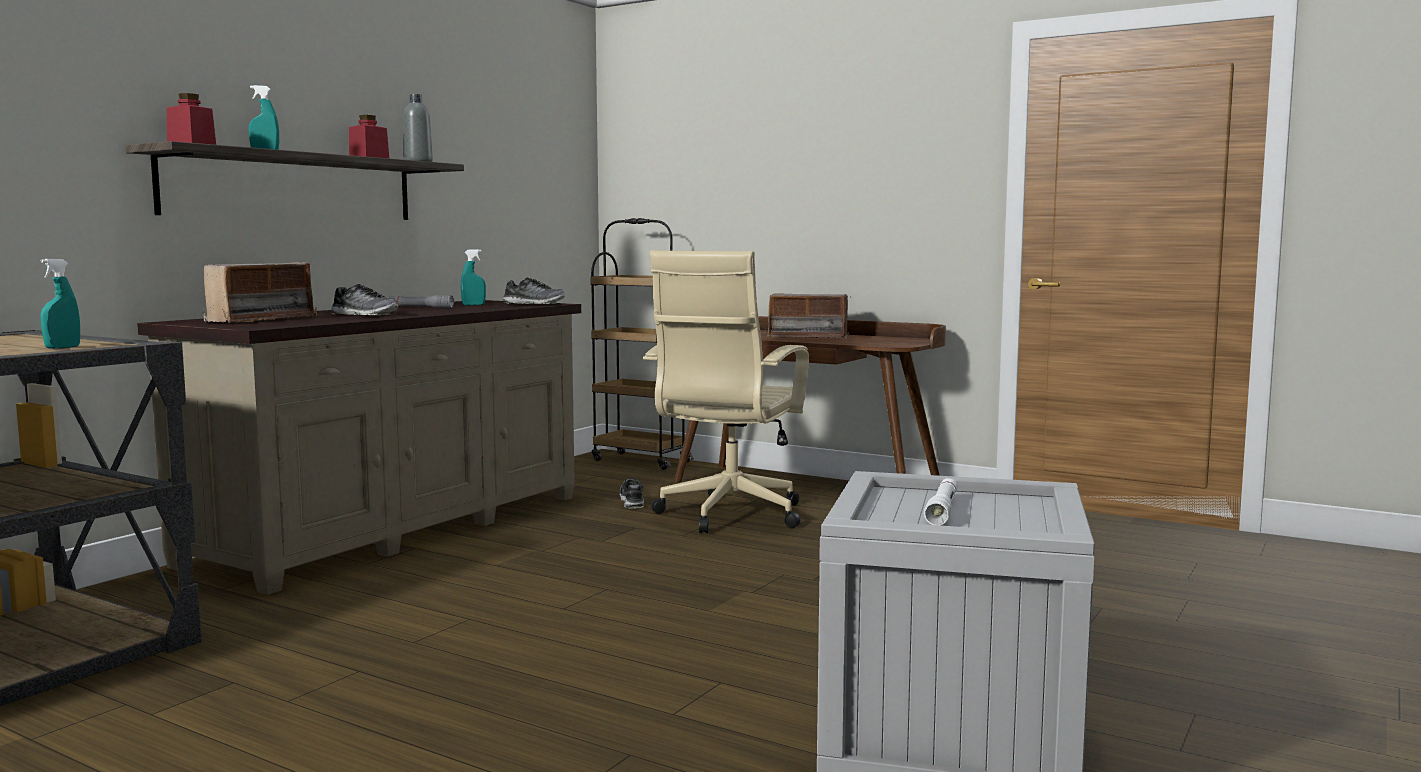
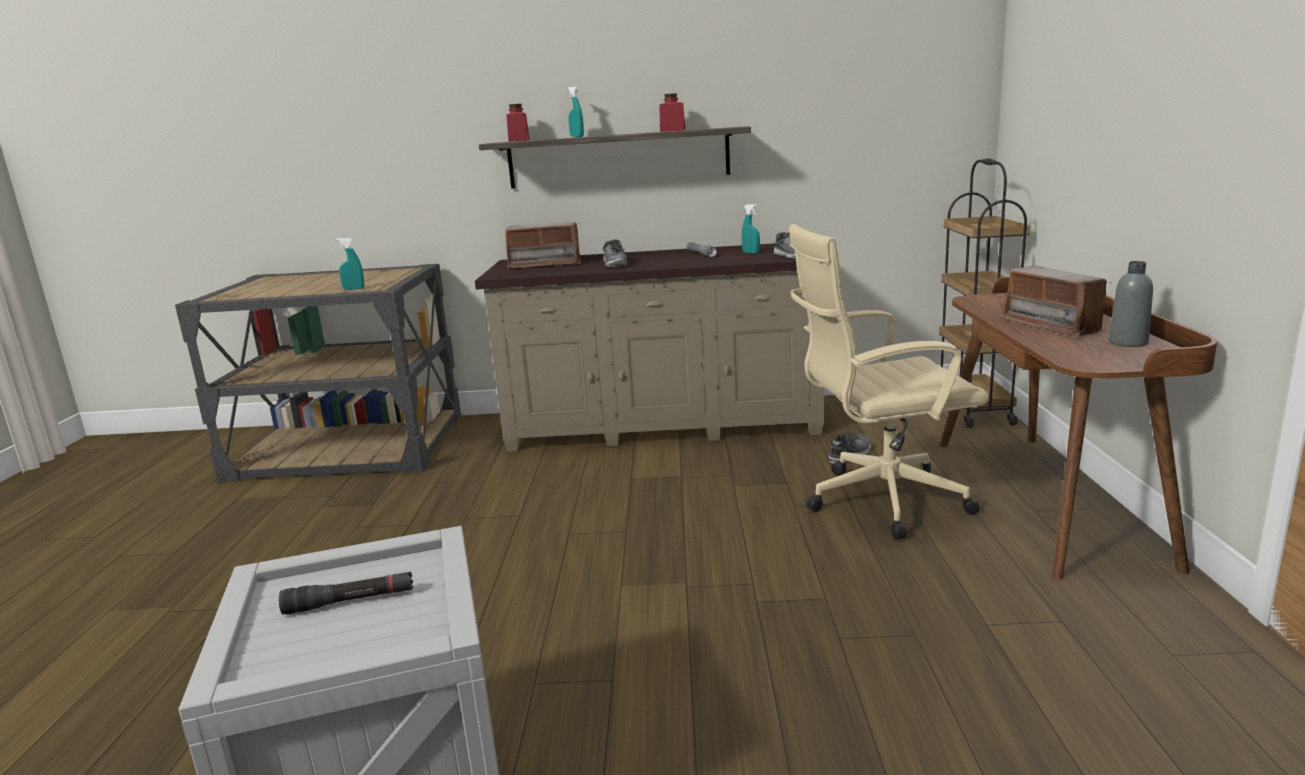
camera: 60 degrees right, 10 degrees up
grey bottle [403,94,433,162] -> grey bottle moved to [1109,261,1153,347]
white flashlight [924,478,957,525] -> black flashlight [279,572,413,615]

